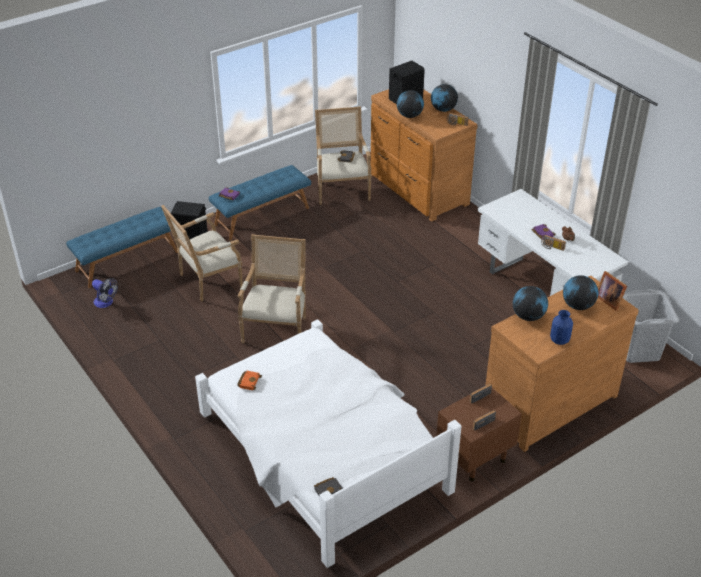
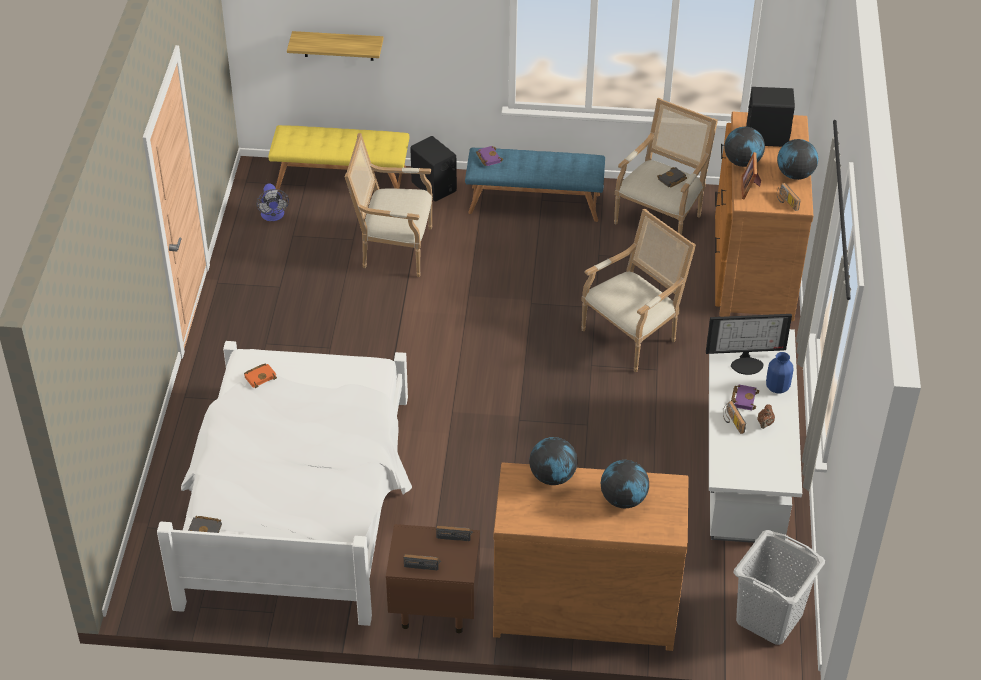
camera: 40 degrees right, 5 degrees up
blue bench [66,207,178,288] -> yellow bench [268,125,410,191]
armchair [238,234,306,344] -> armchair moved to [581,209,696,372]
blue vase [550,310,573,345] -> blue vase moved to [766,352,793,393]
picture frame [598,271,627,311] -> picture frame moved to [741,152,761,199]
none -> shelf [287,31,384,61]
none -> monitor [706,314,792,375]

